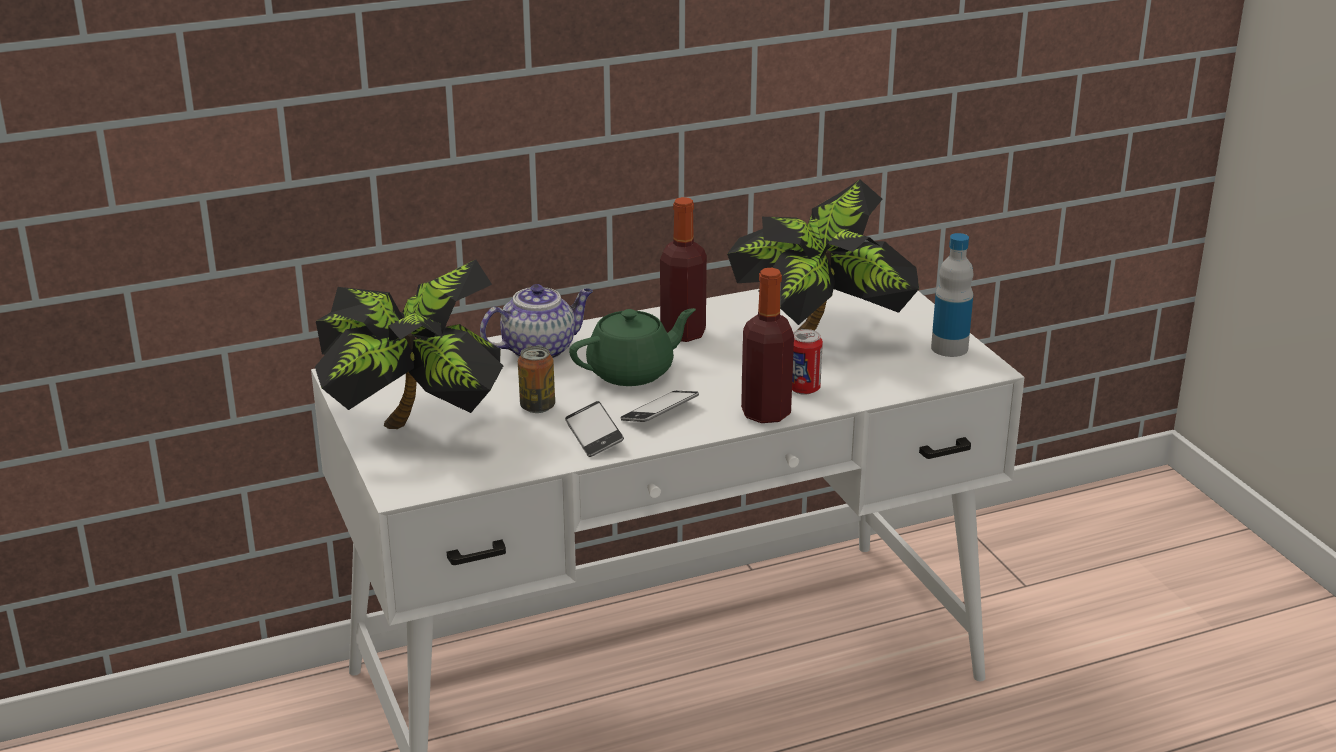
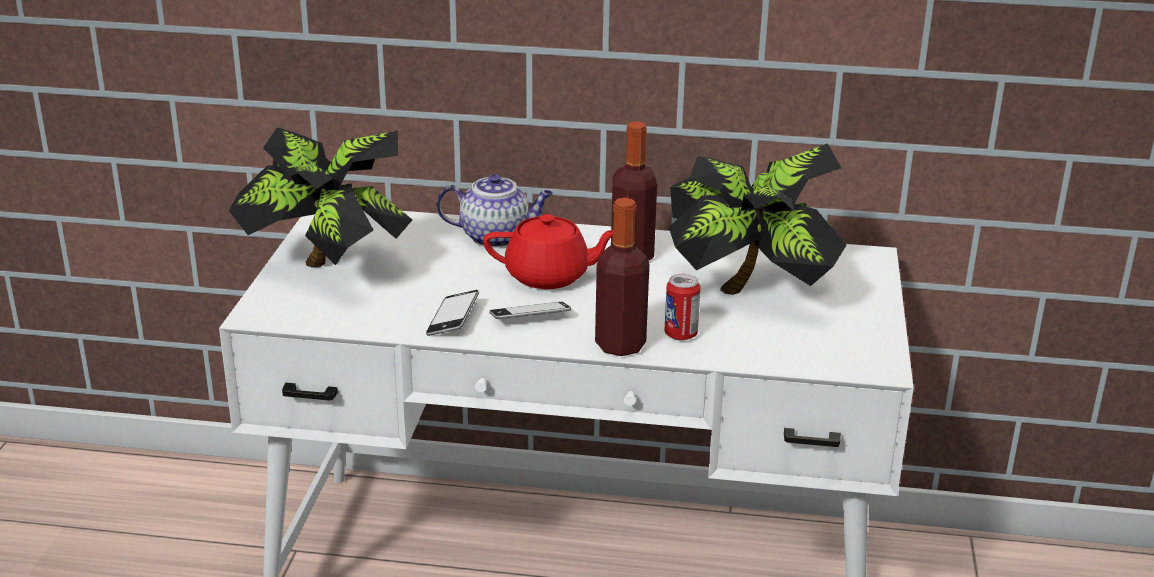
camera: 30 degrees right, 0 degrees up
can [518,346,555,413] -> none
green teapot [569,308,696,386] -> red teapot [483,214,613,289]
bottle [931,233,974,357] -> none

